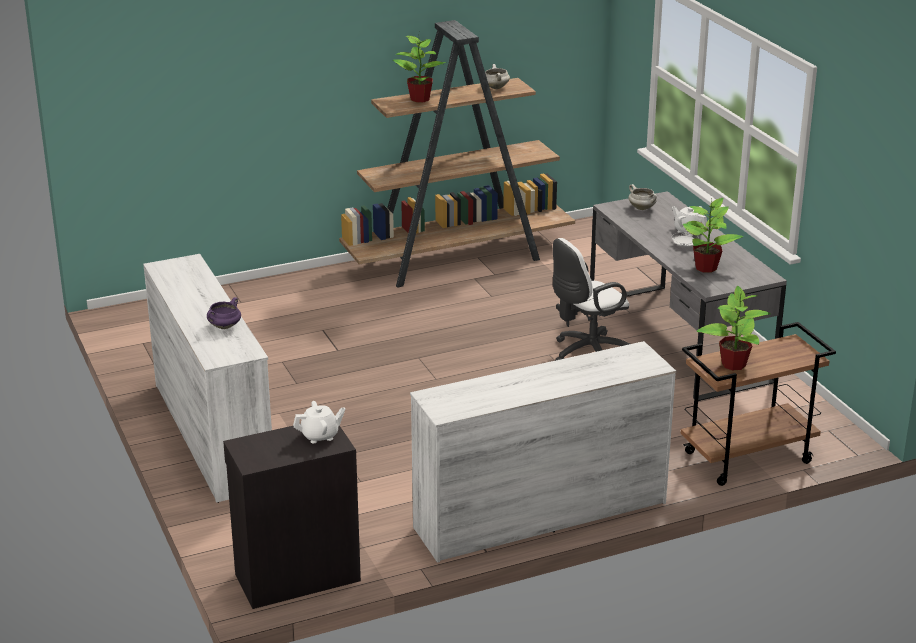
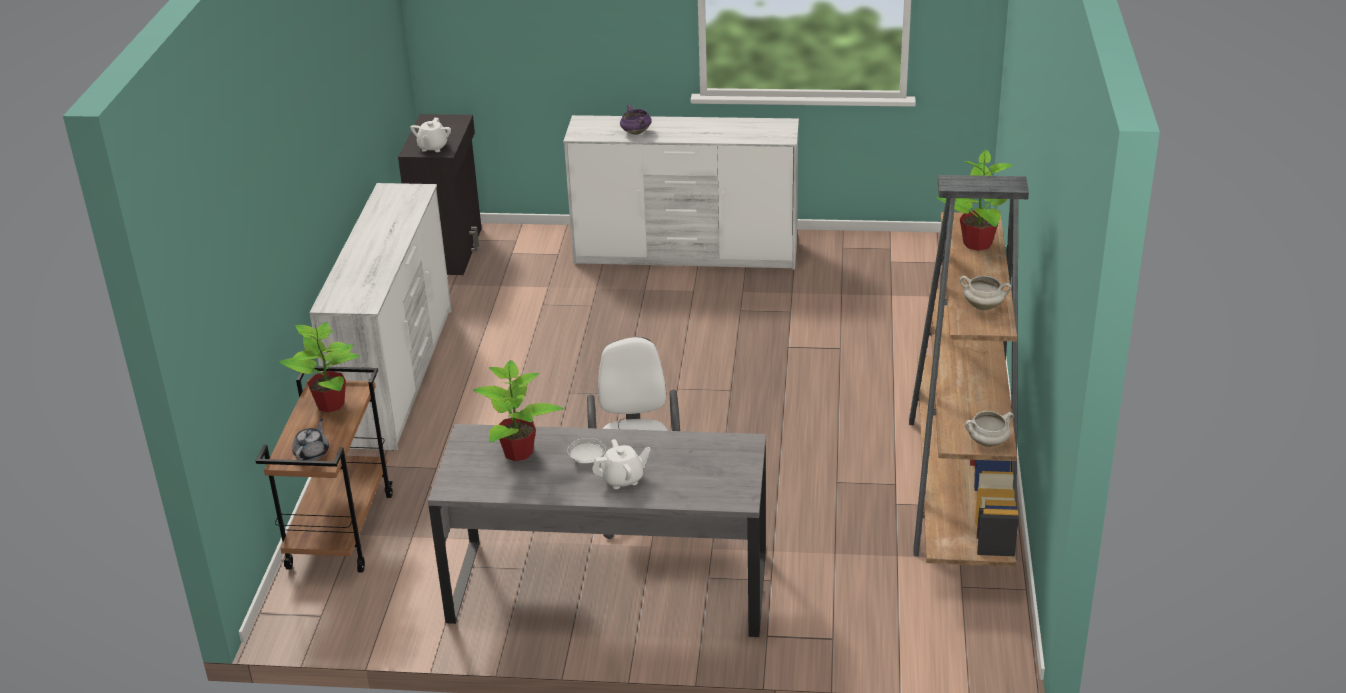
camera: 120 degrees right, 5 degrees up
white cooking pot [628,184,657,210] -> white cooking pot moved to [965,411,1014,447]
none -> grey teapot [292,418,329,461]

